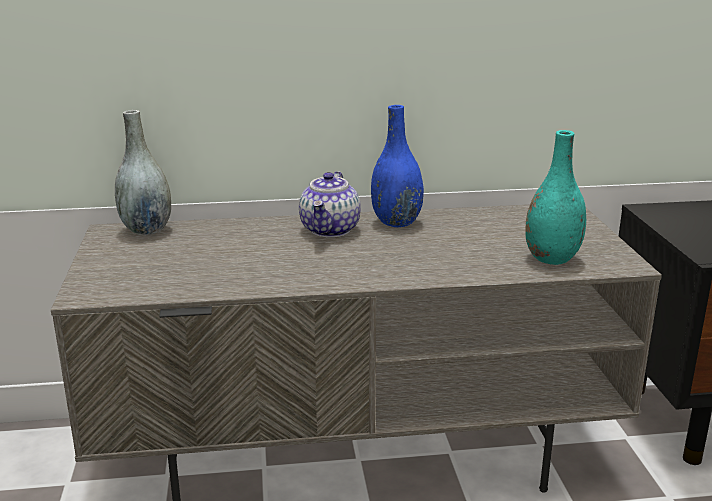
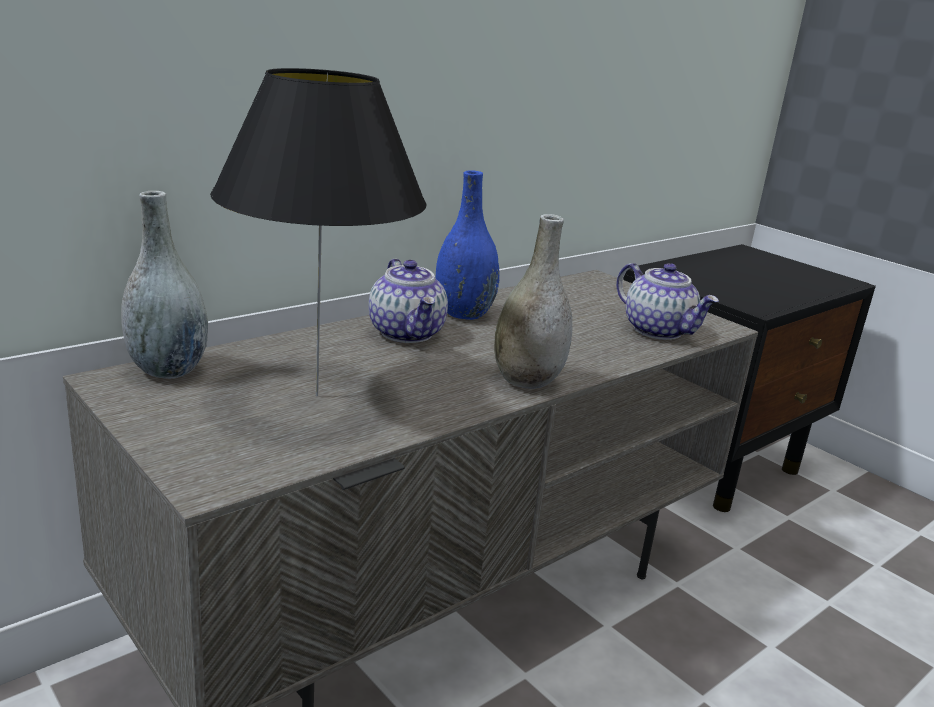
camera: 35 degrees left, 0 degrees up
turquoise vase [525,130,586,265] -> teapot [616,263,719,340]
none -> black table lamp [210,68,427,396]
none -> grey vase [494,214,572,389]

